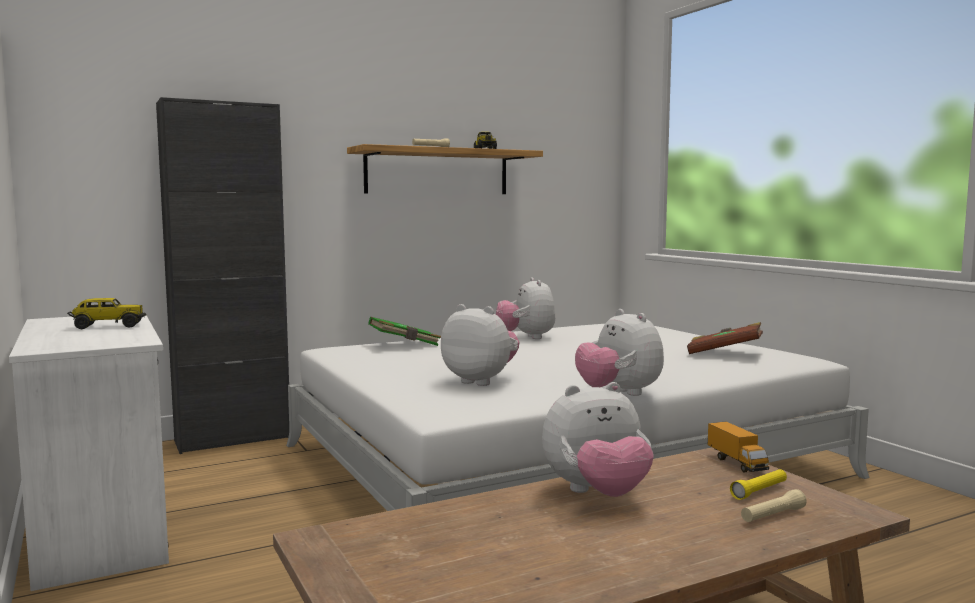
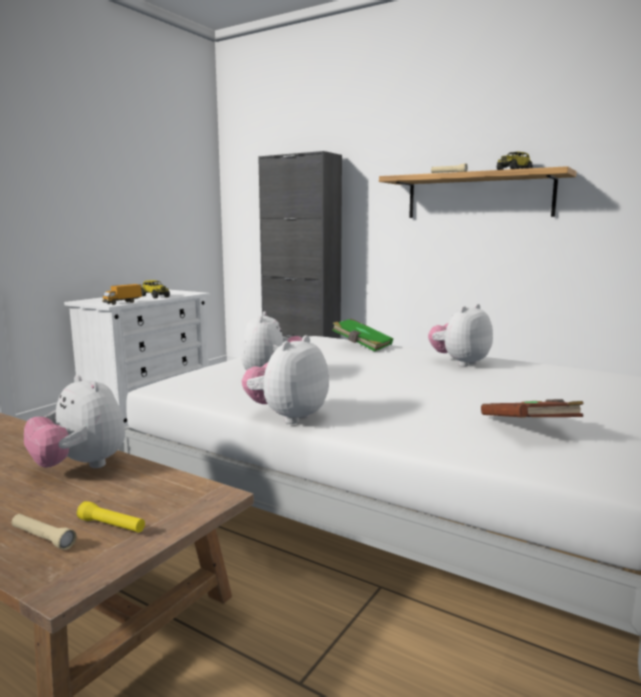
camera: 60 degrees right, 5 degrees up
toy truck [708,422,769,473] -> toy truck moved to [102,284,142,305]

